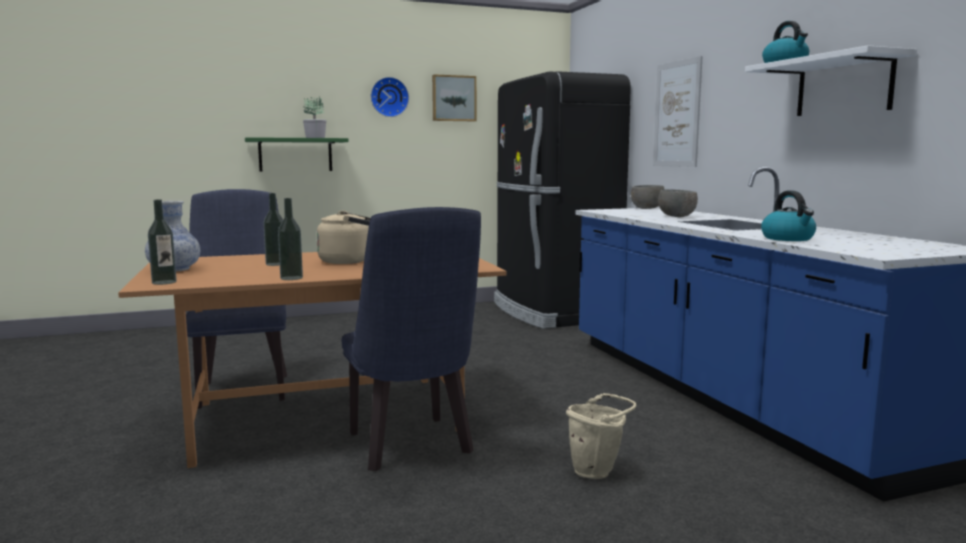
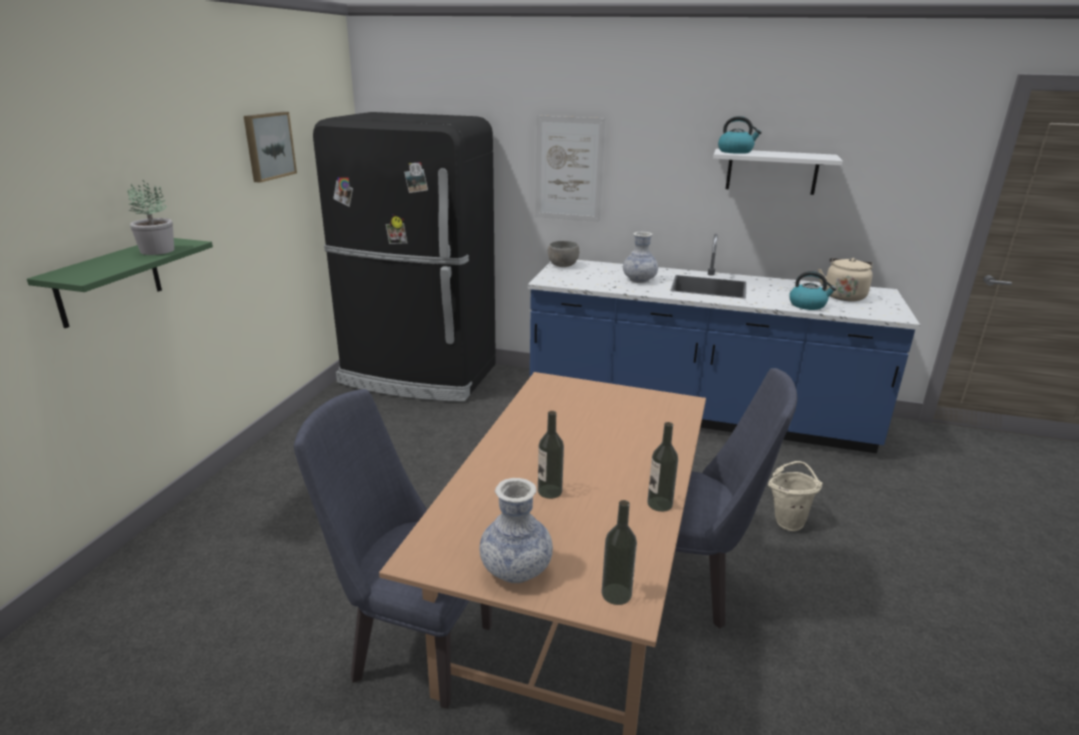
camera: 55 degrees left, 15 degrees up
beige kettle [317,211,371,264] -> beige kettle moved to [818,258,873,301]
wall clock [371,77,409,117] -> none
grey bowl [658,189,698,217] -> vase [623,232,658,283]

